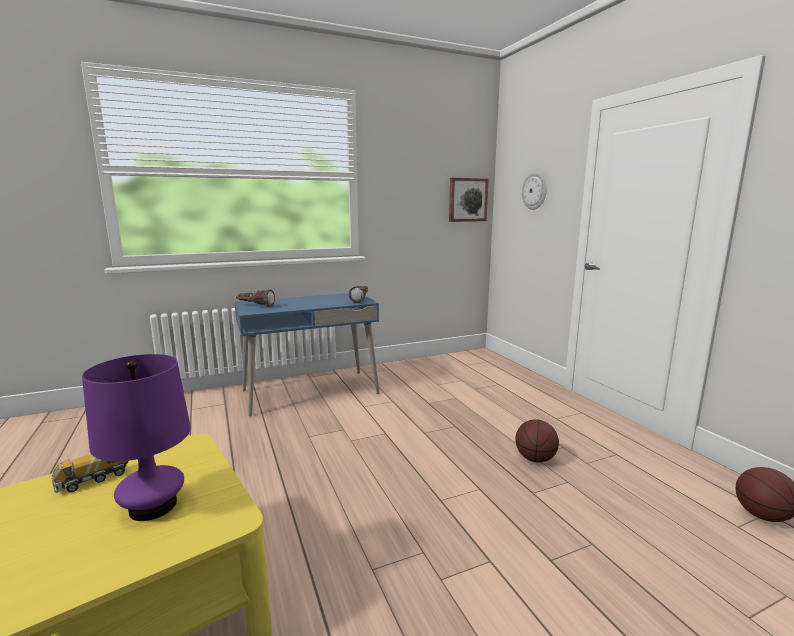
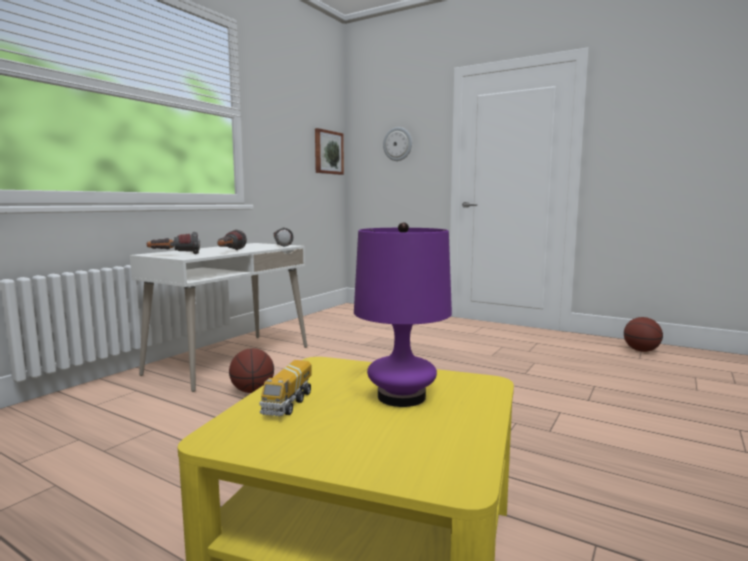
camera: 35 degrees left, 5 degrees down
blue desk [234,293,380,416] -> white desk [130,243,307,392]
basketball [515,419,559,463] -> basketball moved to [229,348,274,393]
none -> flashlight [218,229,247,250]

